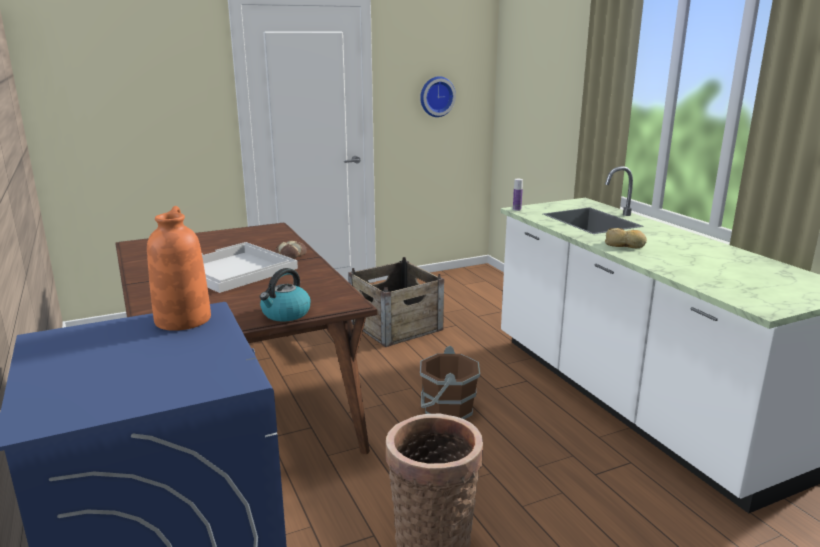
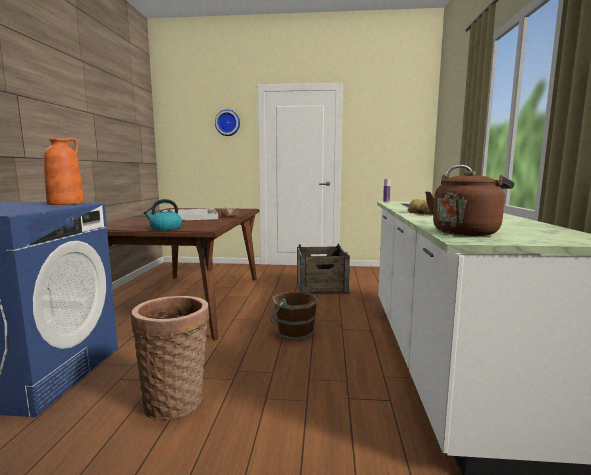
camera: 30 degrees right, 10 degrees down
wall clock [420,76,456,117] -> wall clock moved to [215,109,240,136]
none -> brown kettle [425,171,515,236]

